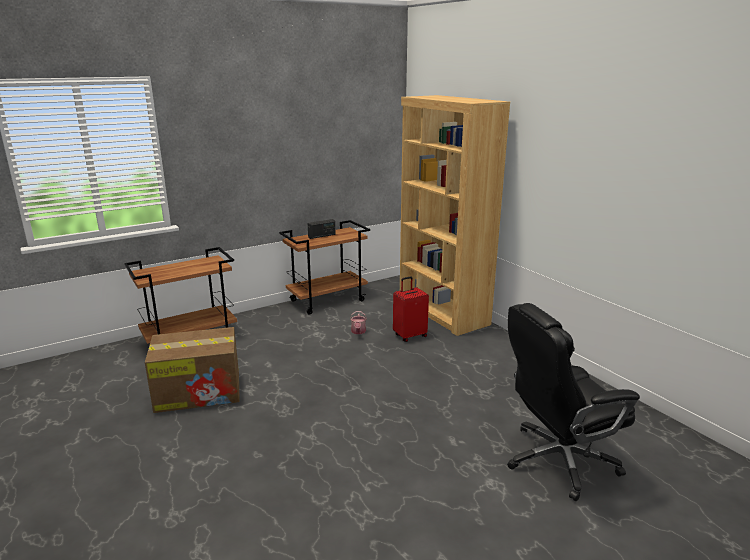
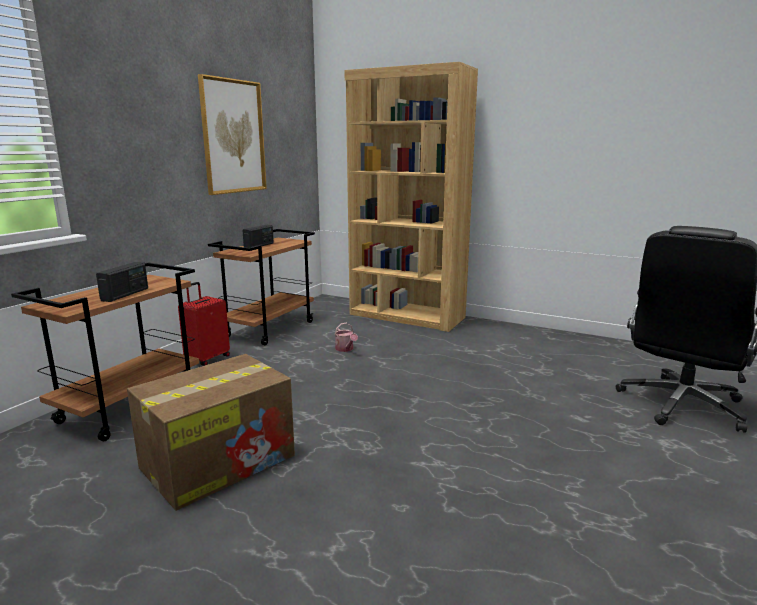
camera: 30 degrees left, 5 degrees down
red suitcase [393,276,429,342] -> red suitcase moved to [178,282,230,366]
none -> radio [96,262,148,302]
none -> picture [198,74,267,195]

